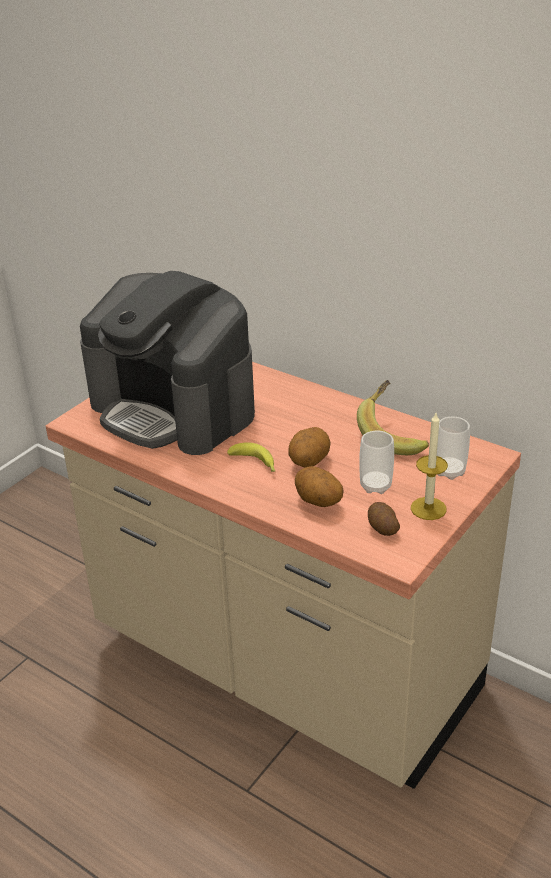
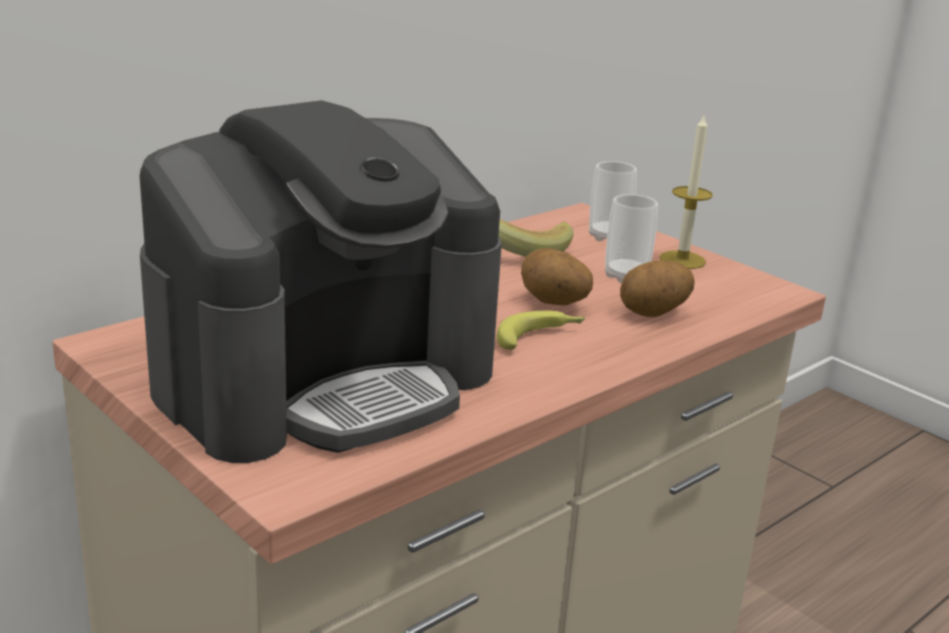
camera: 80 degrees left, 10 degrees down
potato [368,502,400,536] -> none

